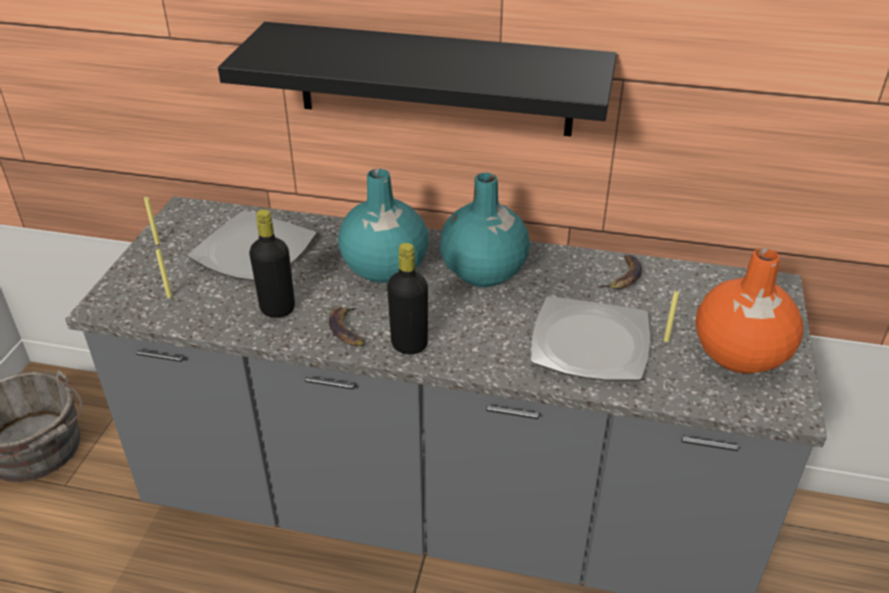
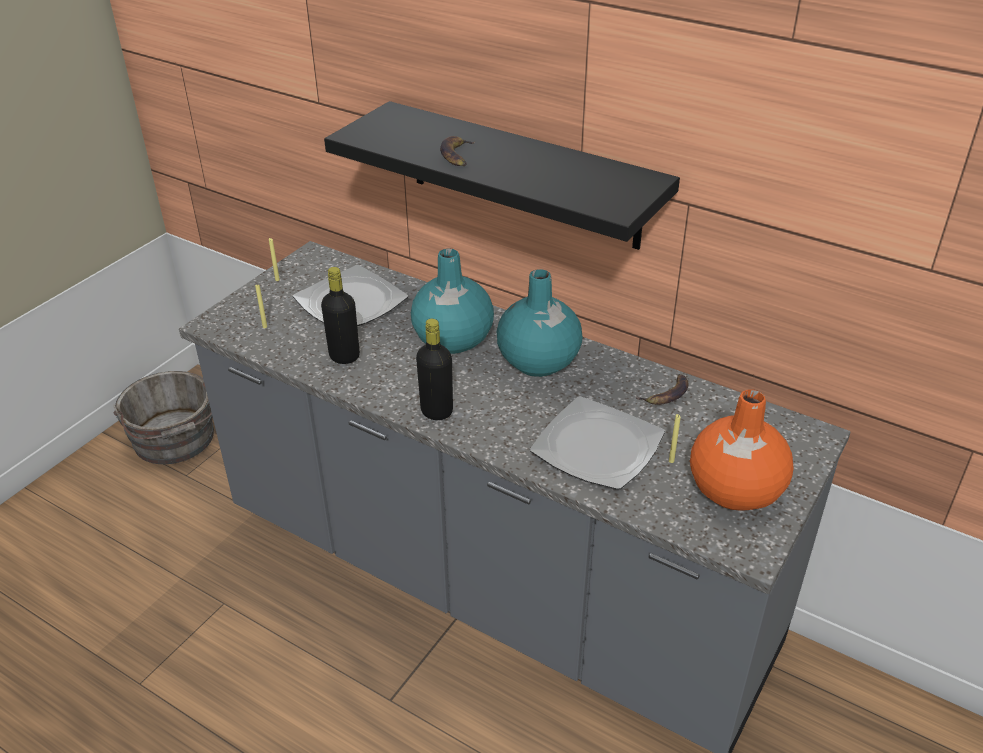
camera: 20 degrees right, 0 degrees up
banana [329,306,366,346] -> banana moved to [440,136,475,166]

